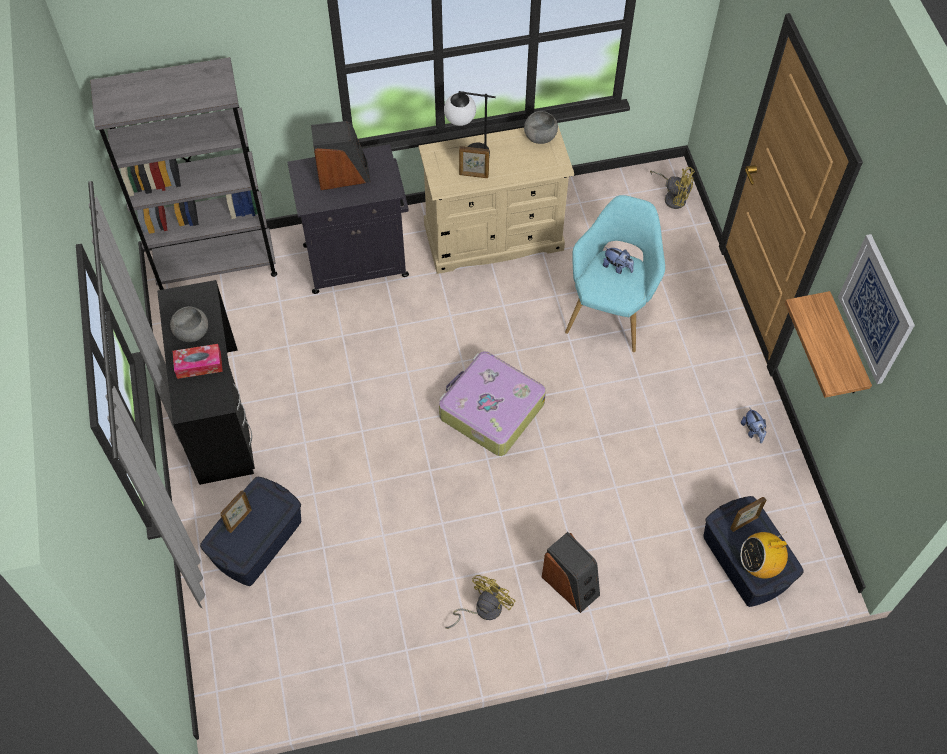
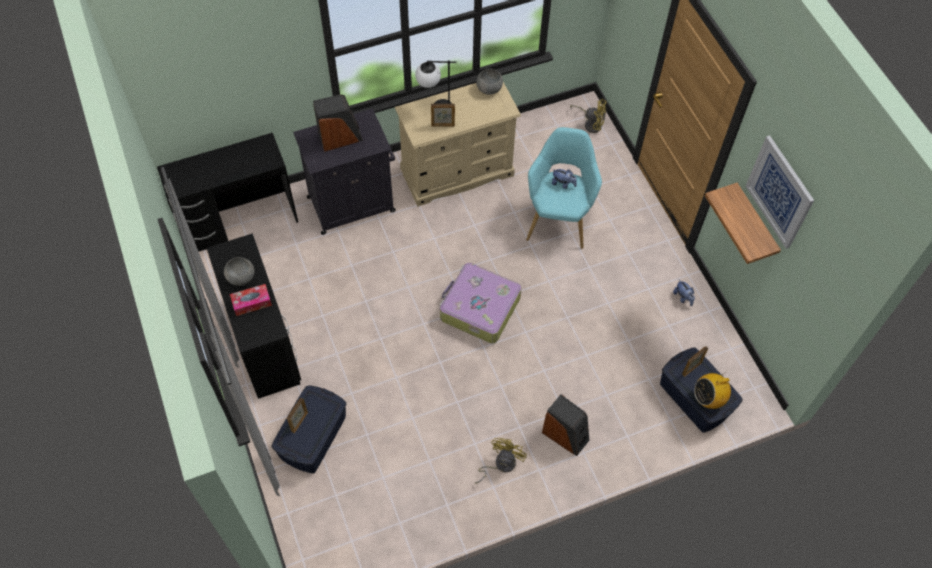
camera: 10 degrees left, 0 degrees up
grey bookcase [90,57,277,290] -> black desk [157,133,298,251]

